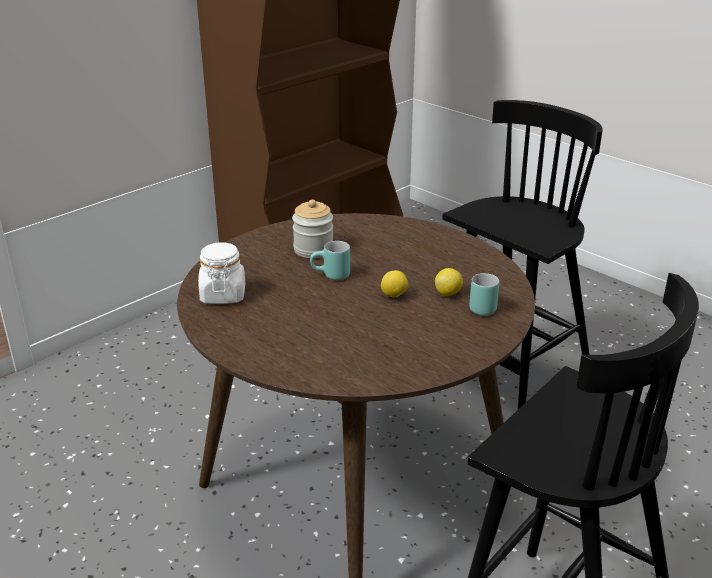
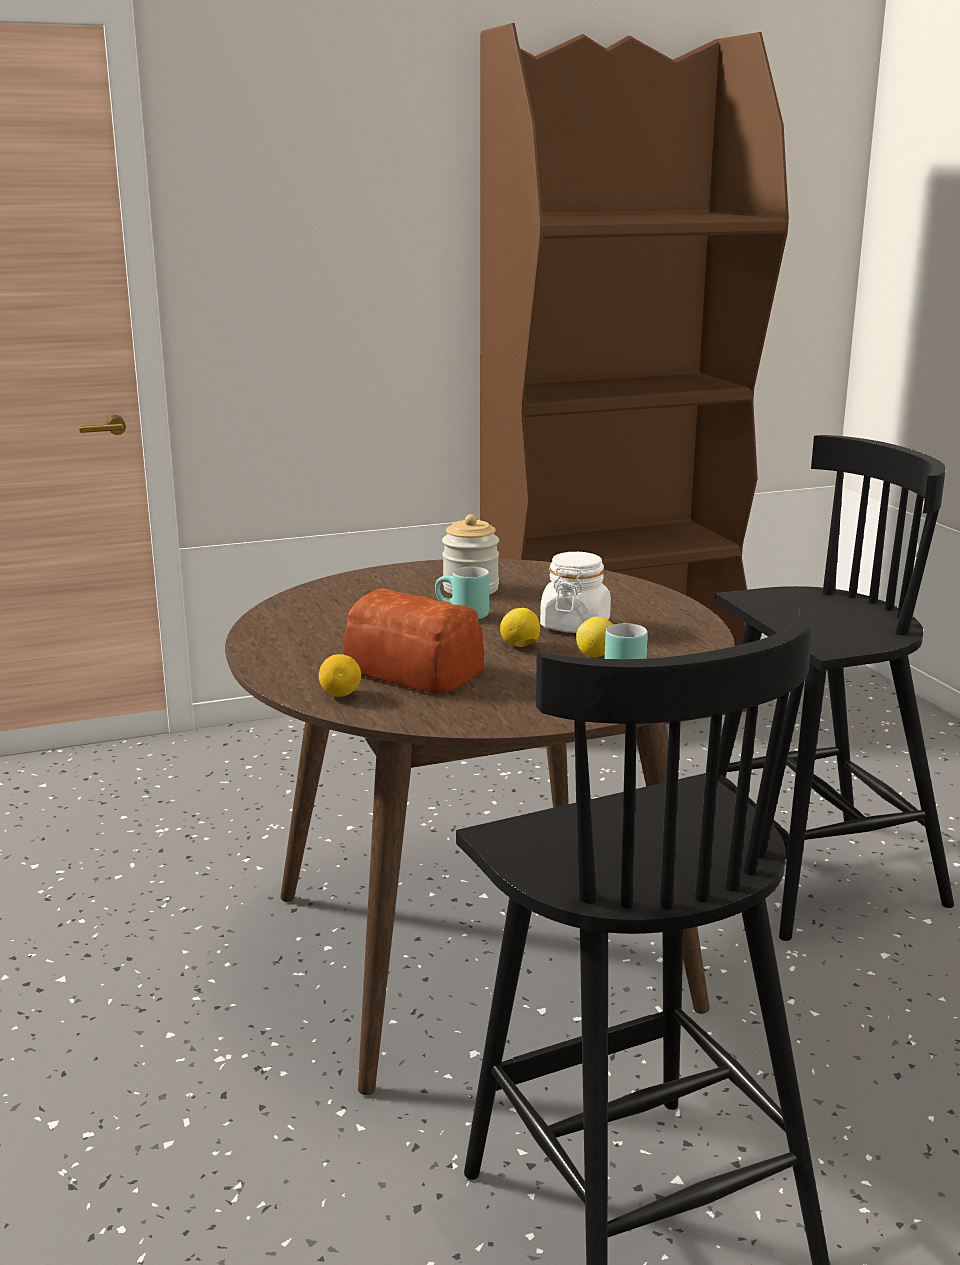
camera: 25 degrees right, 10 degrees down
white jar [198,242,245,304] -> white jar moved to [540,552,611,633]
none -> lemon [319,654,361,697]
none -> bread [343,588,484,693]

